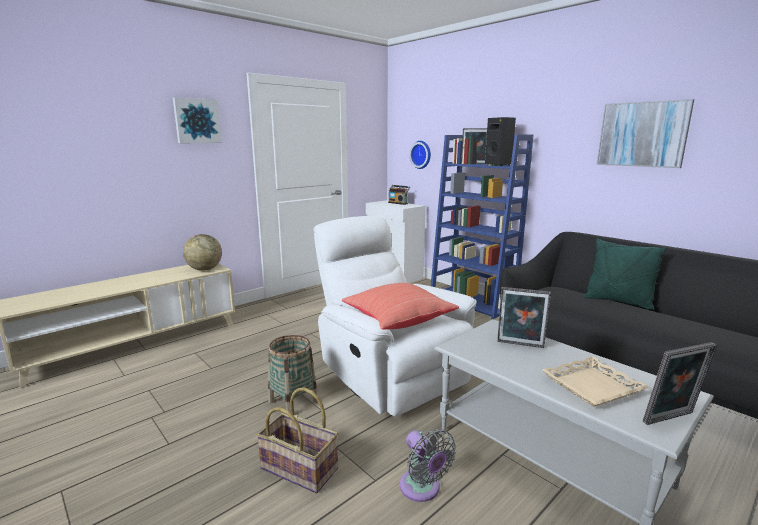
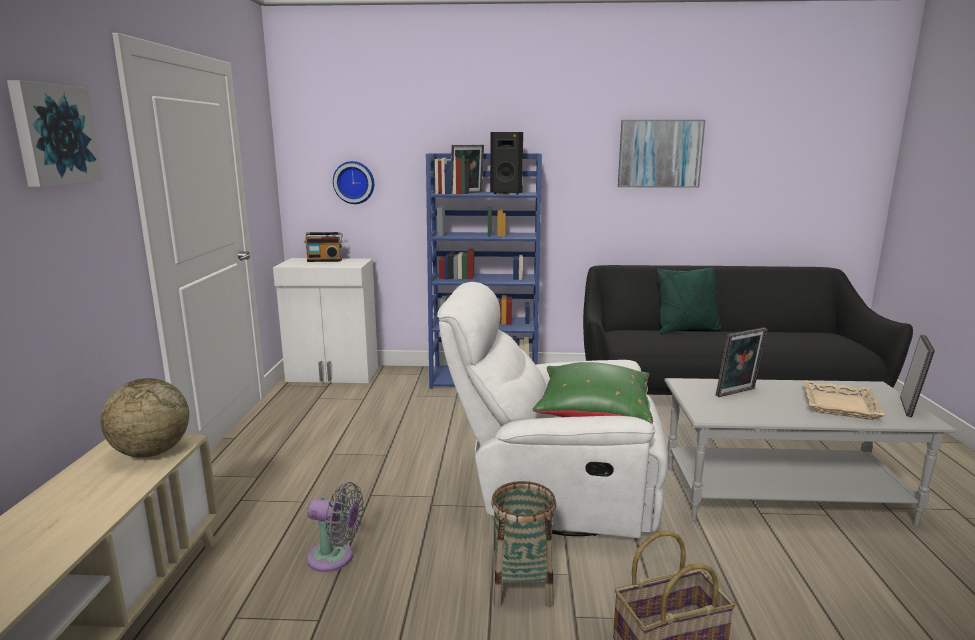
camera: 45 degrees left, 0 degrees up
red pillow [342,283,459,330] -> green pillow [533,362,653,424]
grey fan [400,429,457,502] -> grey fan moved to [307,482,364,572]

